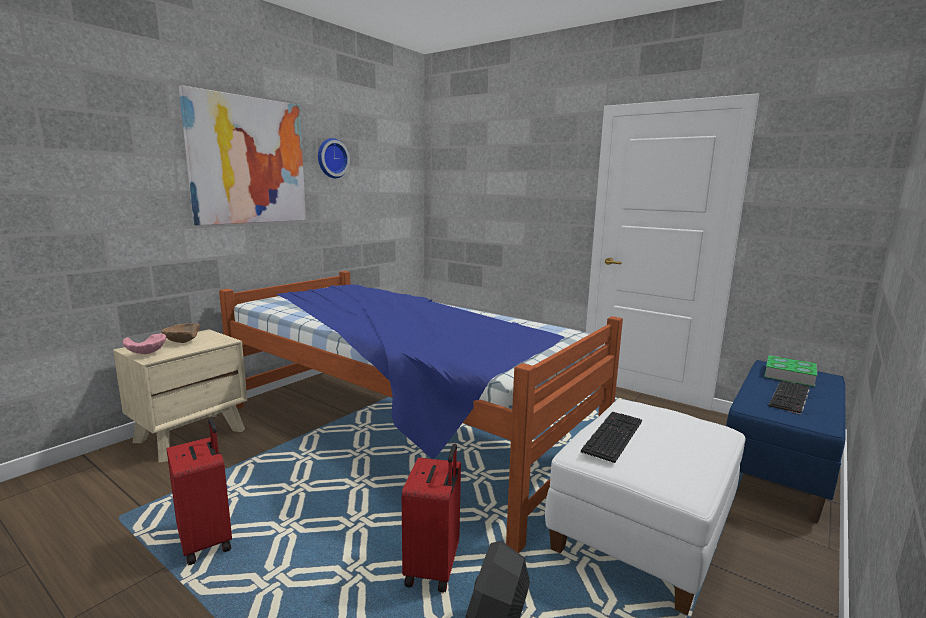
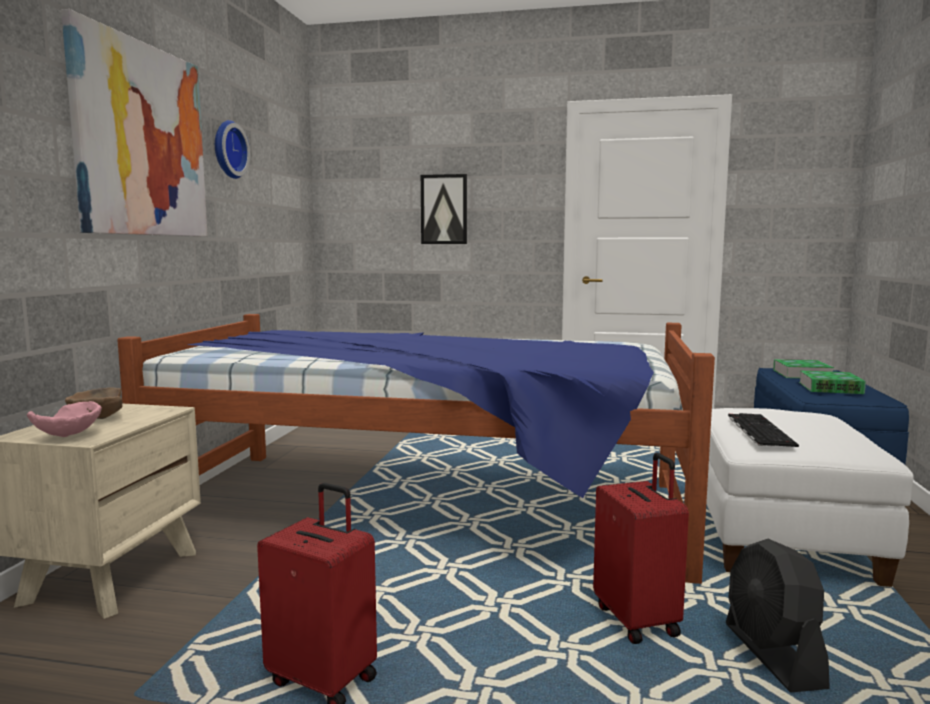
camera: 25 degrees left, 5 degrees down
keyboard [769,381,810,414] -> book [799,370,866,394]
none -> picture [421,174,467,244]

